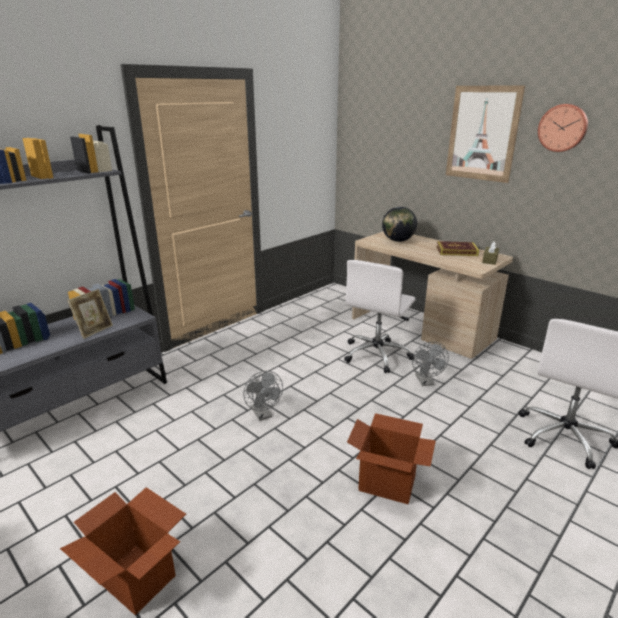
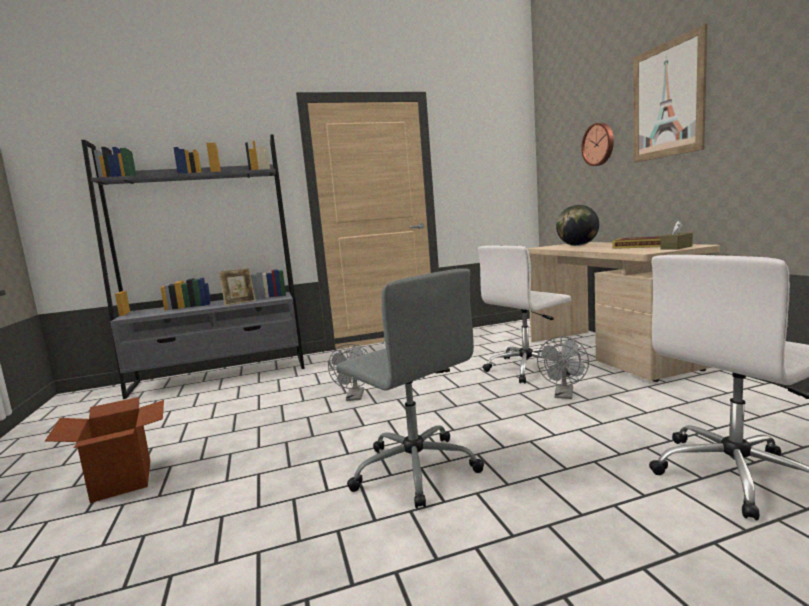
camera: 30 degrees right, 15 degrees down
cardboard box [347,413,436,504] -> grey office chair [336,268,484,509]
wall clock [538,104,588,152] -> wall clock moved to [581,123,614,166]

